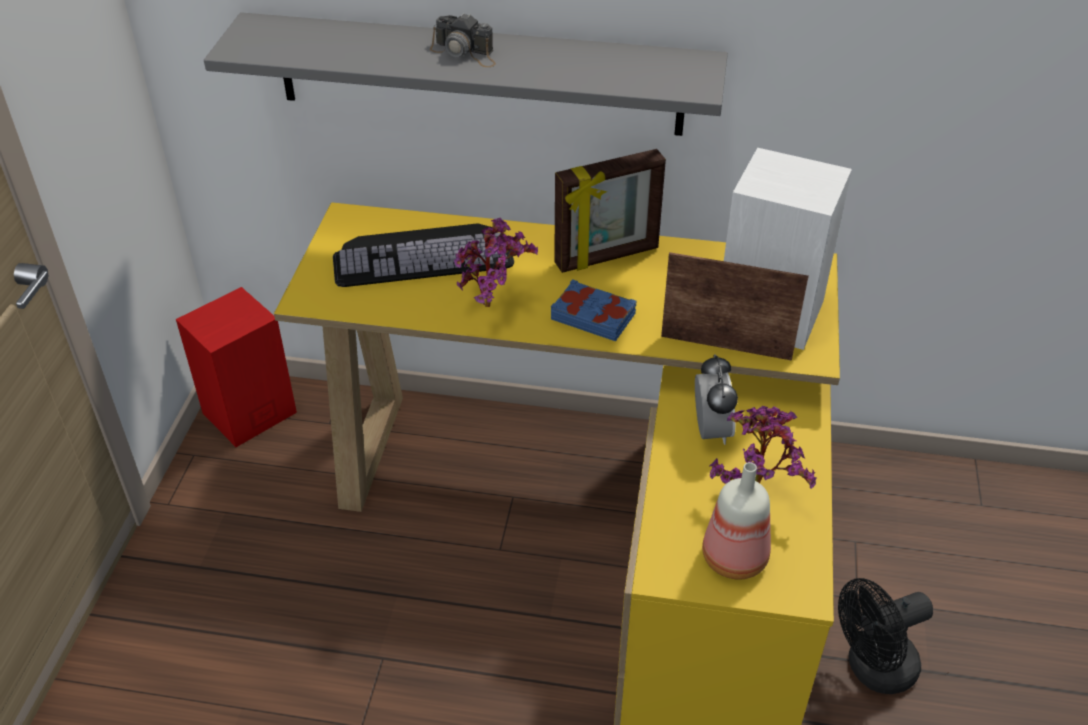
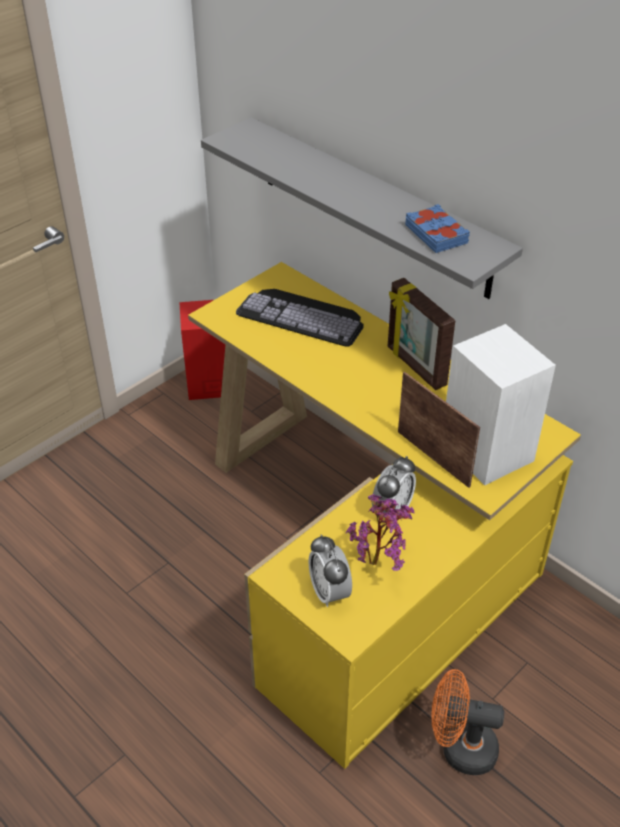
camera: 35 degrees right, 0 degrees up
camera [430,13,496,67] -> none
potted plant [454,218,538,307] -> none
blue book [550,279,636,341] -> blue book moved to [405,204,470,253]
picture frame [554,149,666,273] -> picture frame turned 45 degrees clockwise [388,278,455,390]
bottle [702,462,771,580] -> alarm clock [309,534,352,607]
black fan [838,578,933,694] -> orange fan [432,669,504,775]

